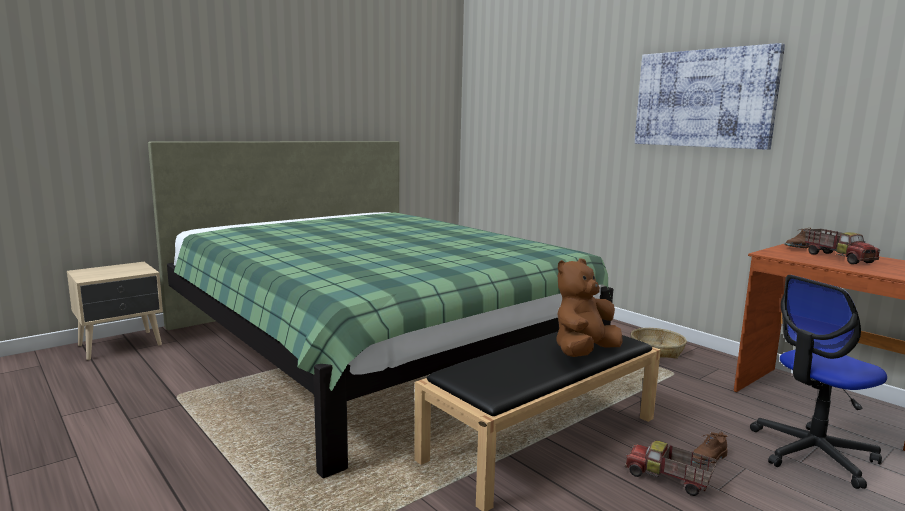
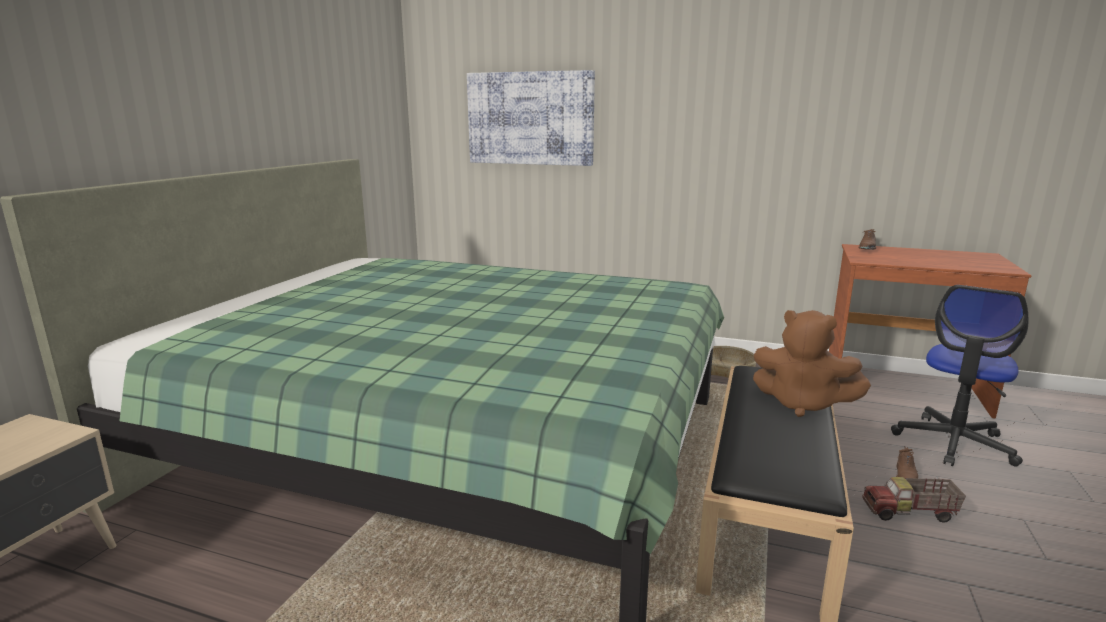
camera: 30 degrees left, 5 degrees up
brown plush toy [556,258,623,357] -> brown plush toy turned 75 degrees counterclockwise [753,310,871,417]
picture [635,43,785,150] -> picture moved to [467,70,595,166]
toy truck [805,229,880,264] -> none

